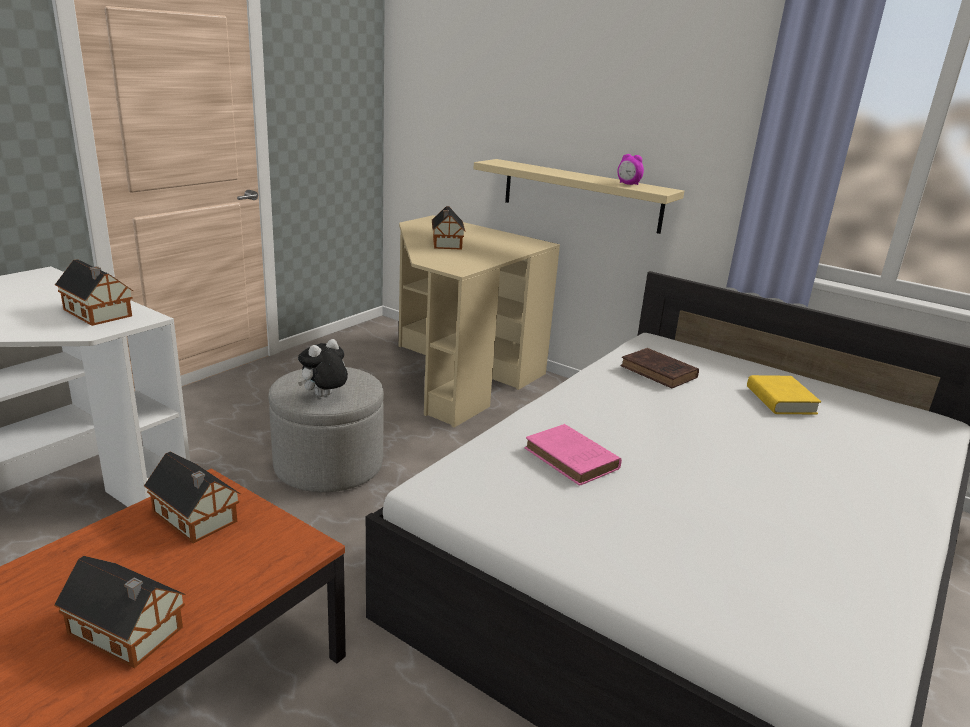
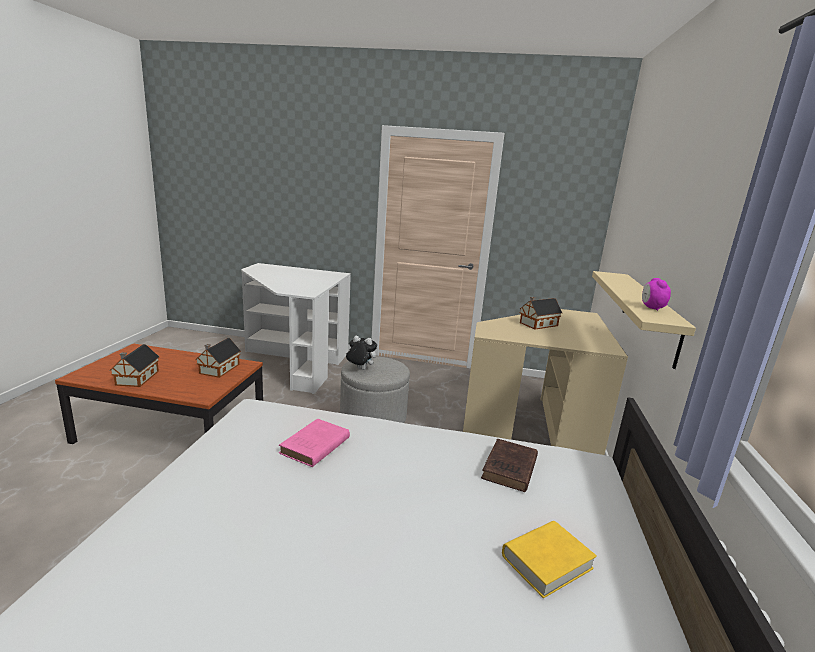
camera: 65 degrees right, 5 degrees down
toy house [55,259,133,326] -> none

